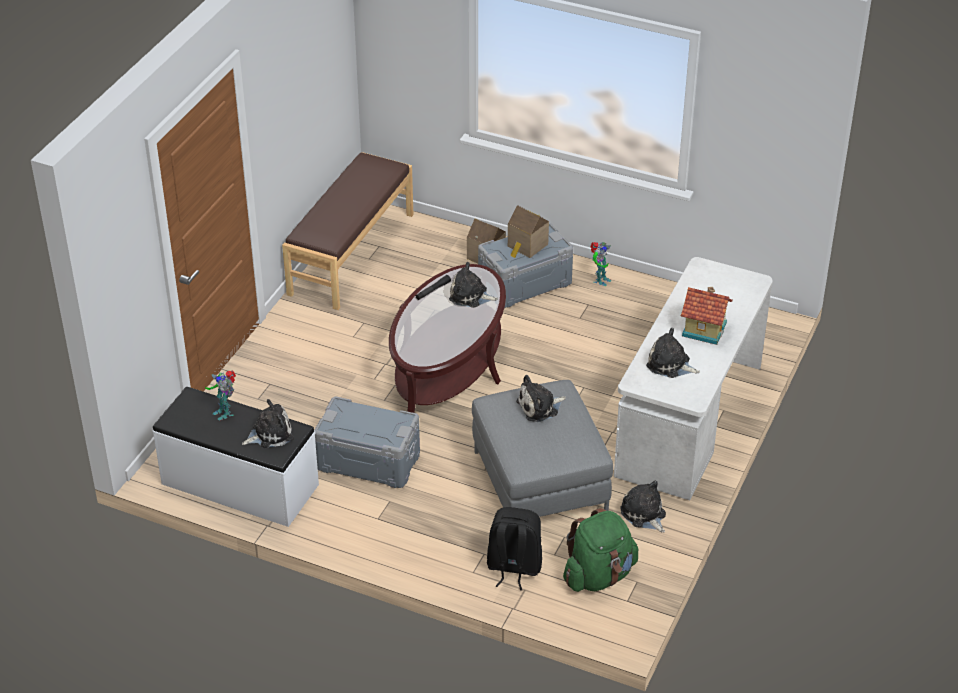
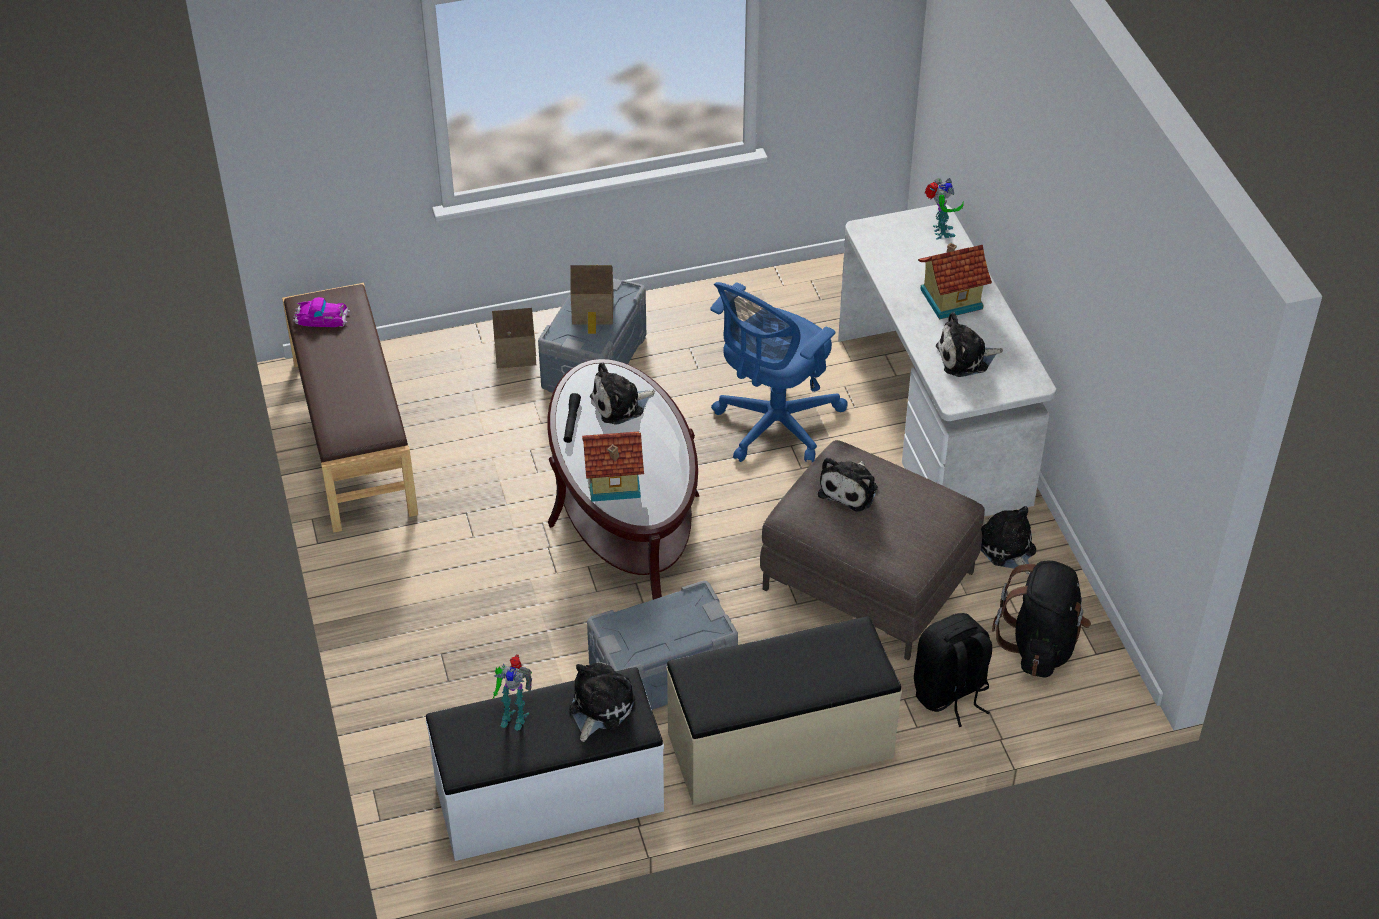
camera: 40 degrees left, 5 degrees up
grey ottoman [472,380,613,517] -> brown ottoman [760,440,985,660]
green backpack [563,508,638,592] -> black backpack [992,561,1091,678]
toy robot [590,242,611,286] -> toy robot moved to [925,178,964,240]
plush toy [620,481,666,533] -> plush toy turned 45 degrees clockwise [980,506,1036,574]
none -> toy car [293,297,350,327]
none -> toy house [582,431,644,502]
none -> beige bench [666,616,902,806]
none -> blue office chair [710,282,848,462]

